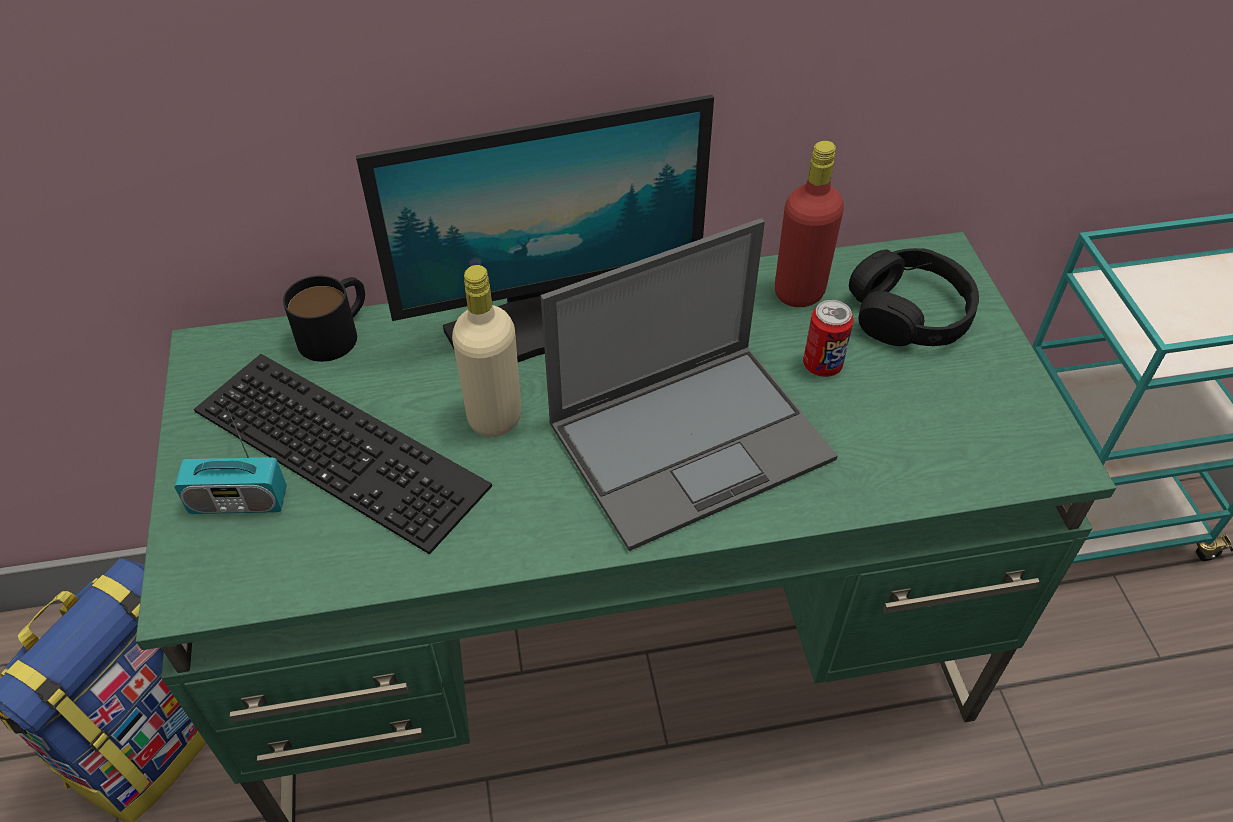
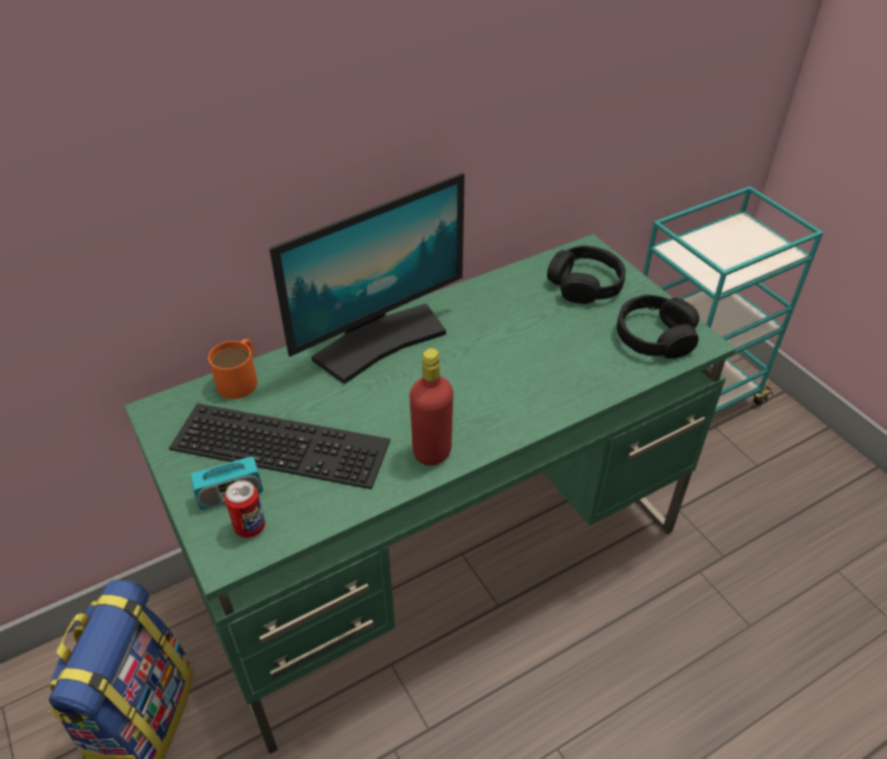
camera: 20 degrees left, 5 degrees down
black mug [283,276,365,362] -> orange mug [208,339,258,399]
beige bottle [452,265,521,437] -> none
laptop [541,218,838,551] -> none
red bottle [775,141,844,307] -> red bottle moved to [410,348,453,465]
can [803,300,854,377] -> can moved to [225,480,265,538]
none -> black headphones [617,294,699,359]

